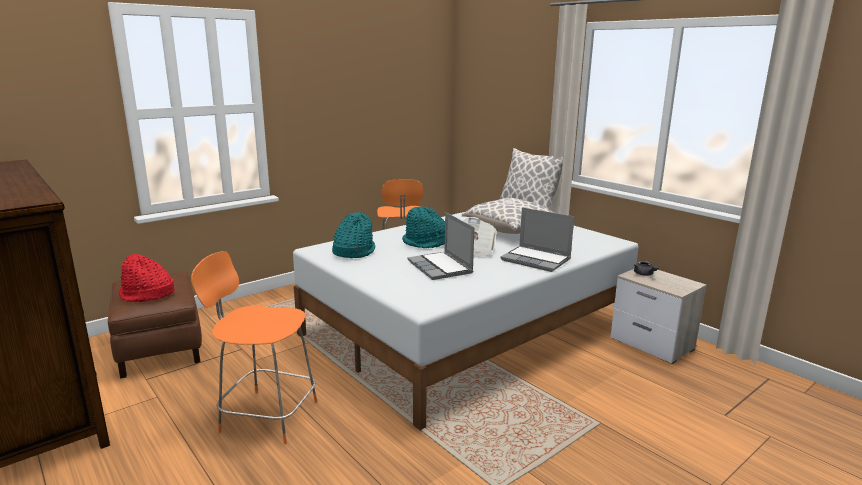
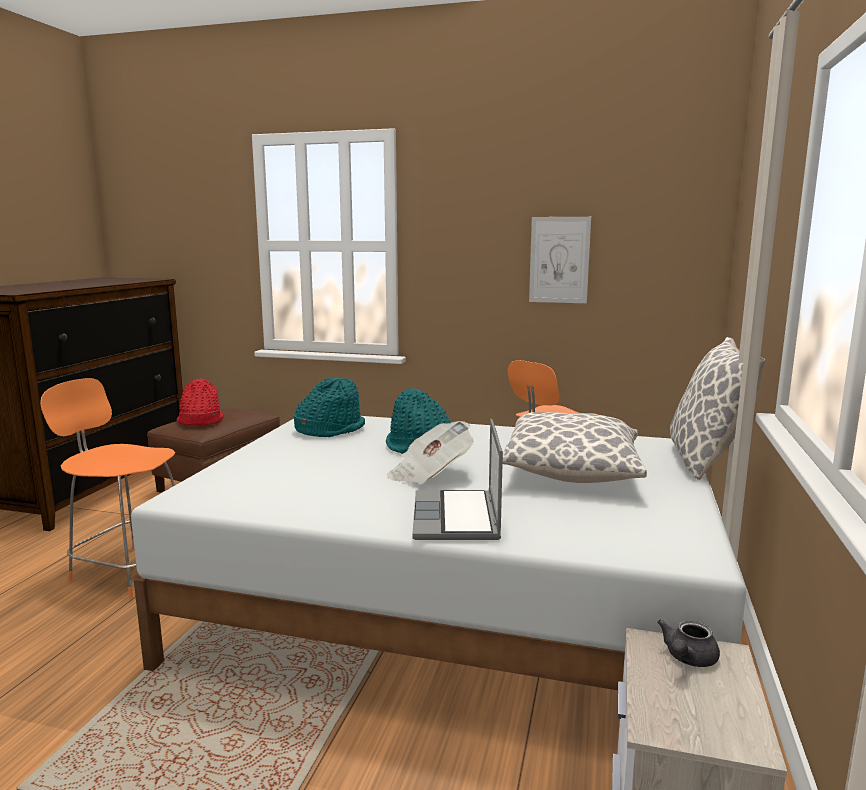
camera: 55 degrees right, 5 degrees down
orange chair [191,251,317,444] -> orange chair turned 45 degrees counterclockwise [40,378,175,599]
laptop [407,212,474,280] -> none
none -> picture [529,217,591,303]

